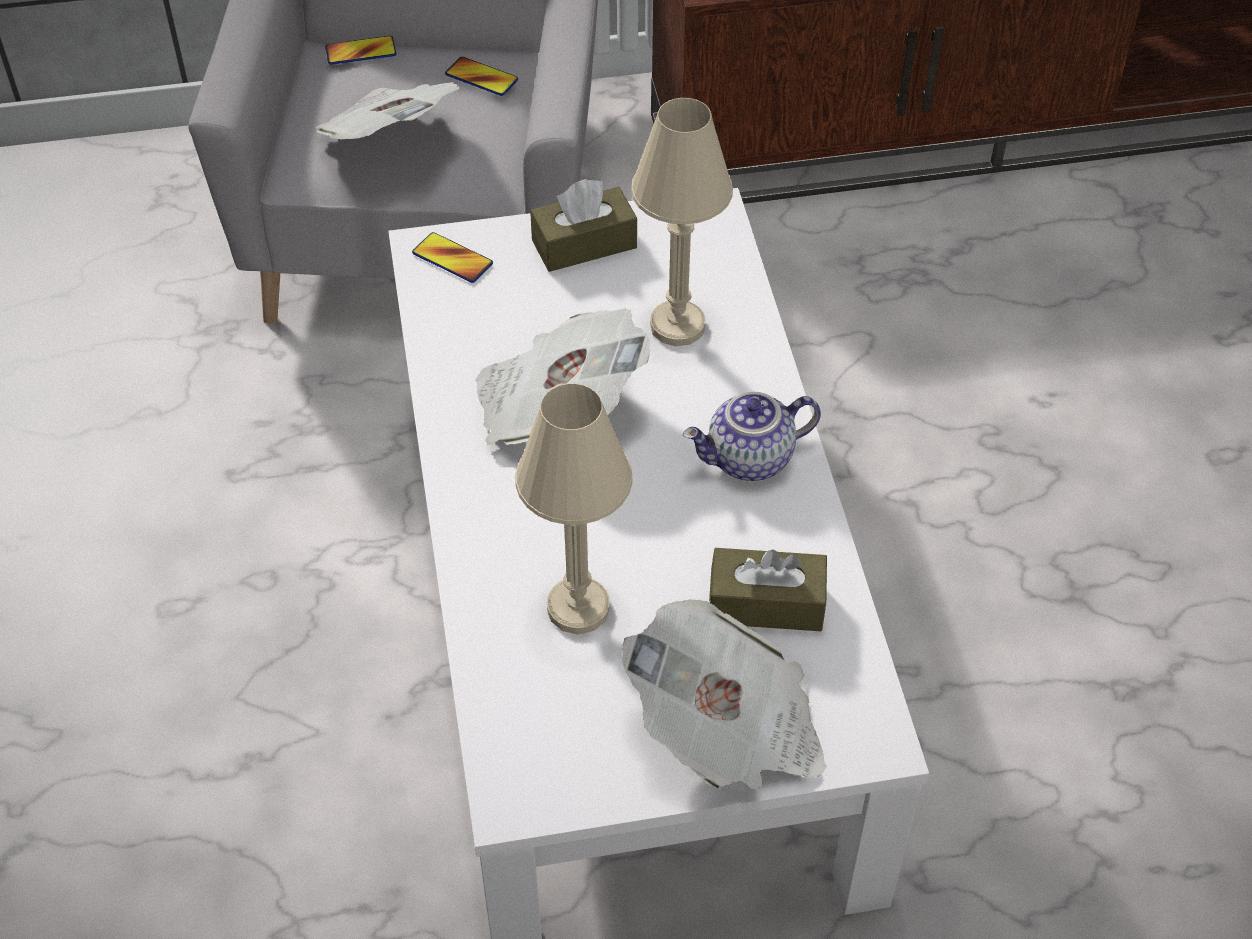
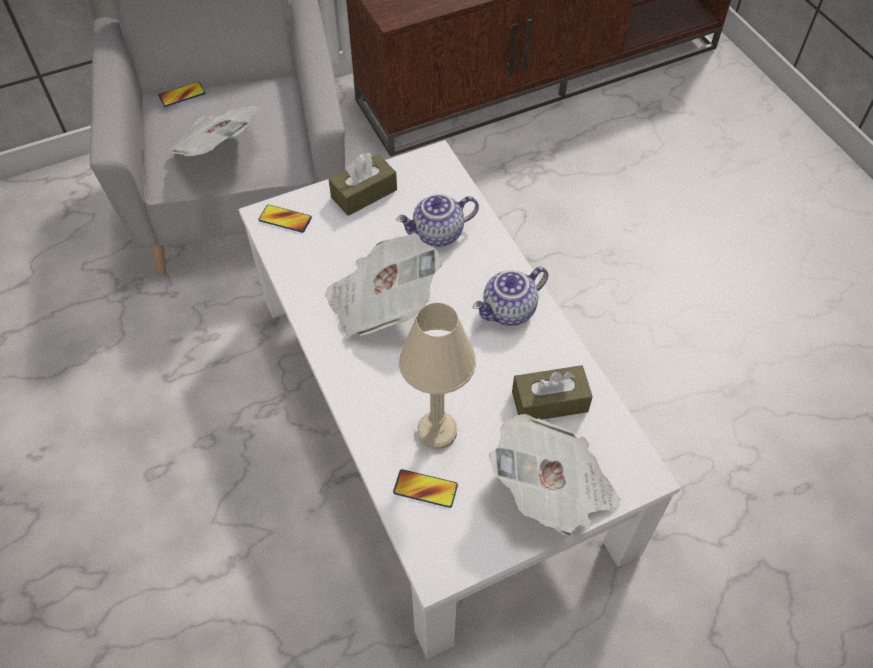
camera: 15 degrees left, 5 degrees up
phone [445,57,518,96] -> phone moved to [393,469,458,508]
beige table lamp [631,98,733,346] -> teapot [396,194,479,247]

